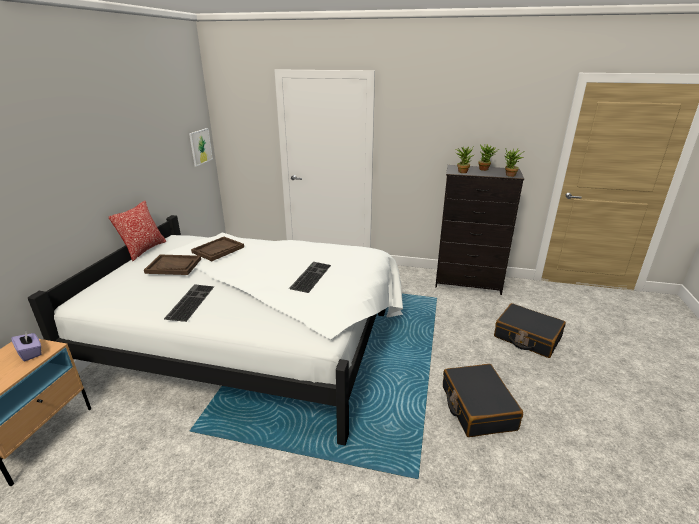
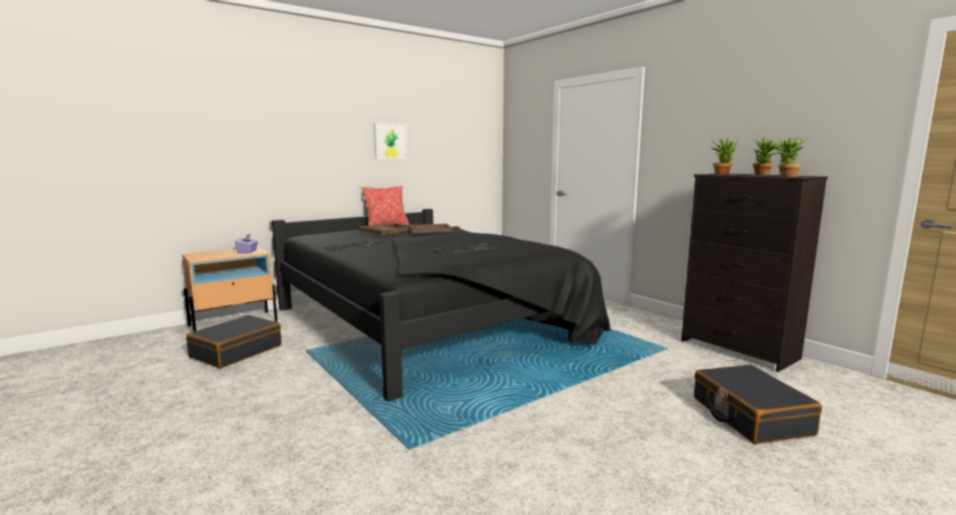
camera: 40 degrees right, 15 degrees down
white bed [28,215,403,445] -> black bed [272,209,611,402]
picture [189,128,213,166] -> picture moved to [374,122,408,159]
black suitcase [443,364,523,437] -> black suitcase moved to [186,315,282,368]

